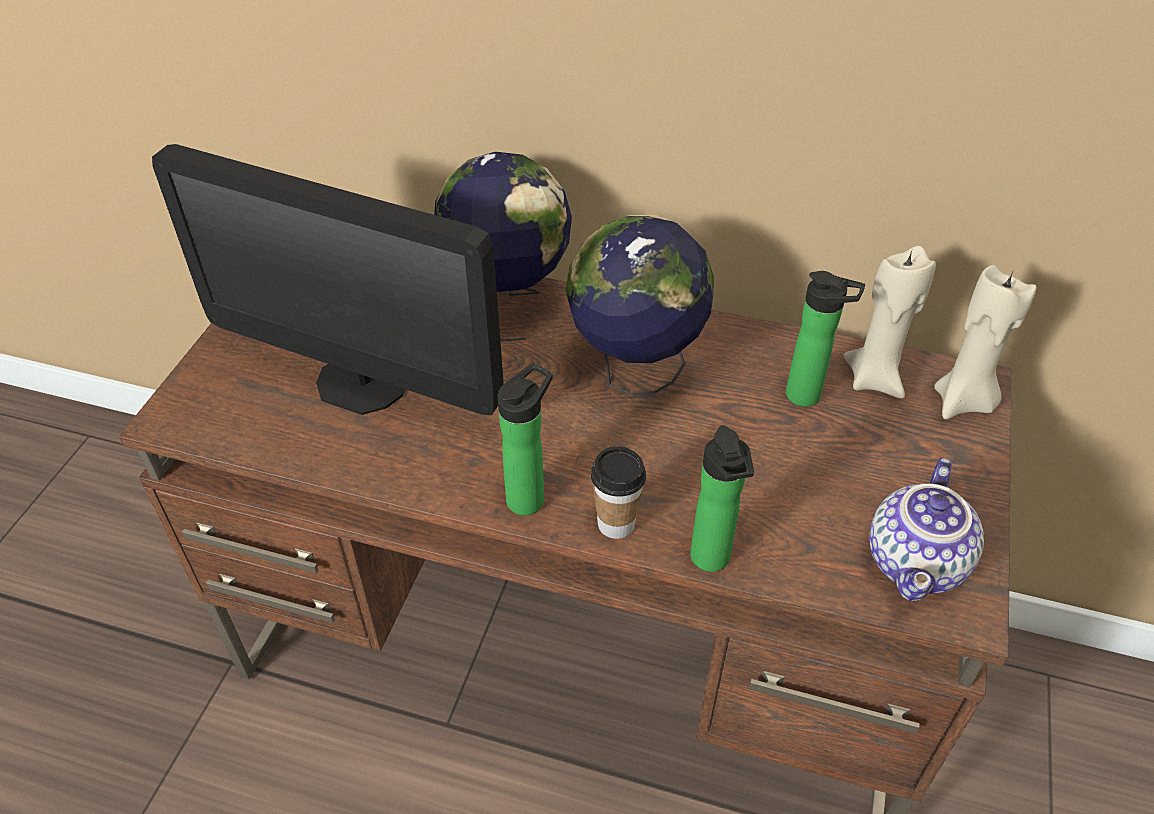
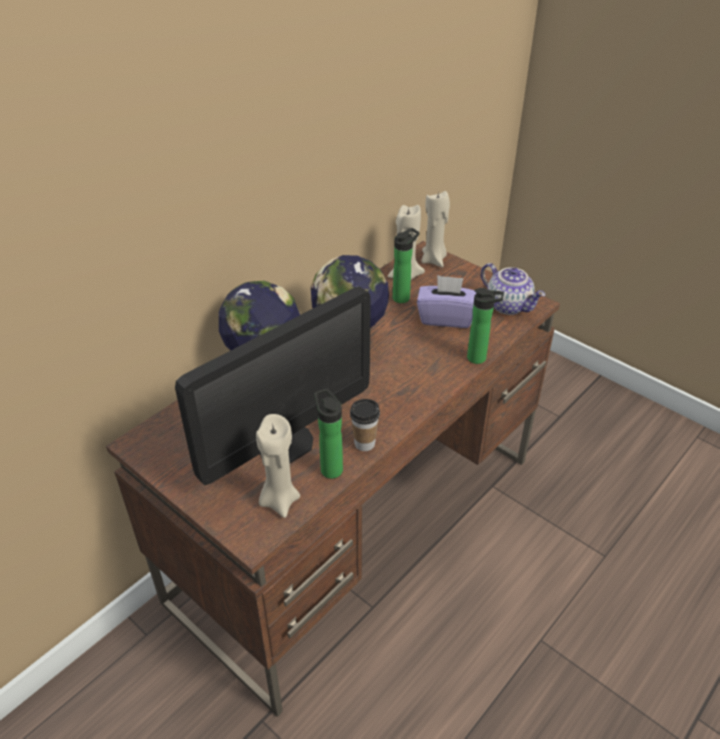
camera: 65 degrees left, 5 degrees down
bottle [498,363,553,515] -> bottle moved to [314,388,343,479]
cup [591,446,646,539] -> cup moved to [350,399,380,451]
none -> beige candle [256,414,300,518]
none -> purple tissue box [417,275,476,328]

